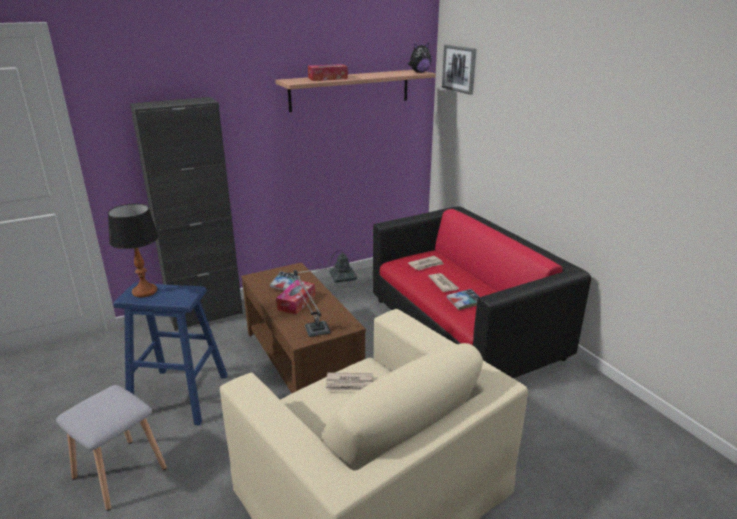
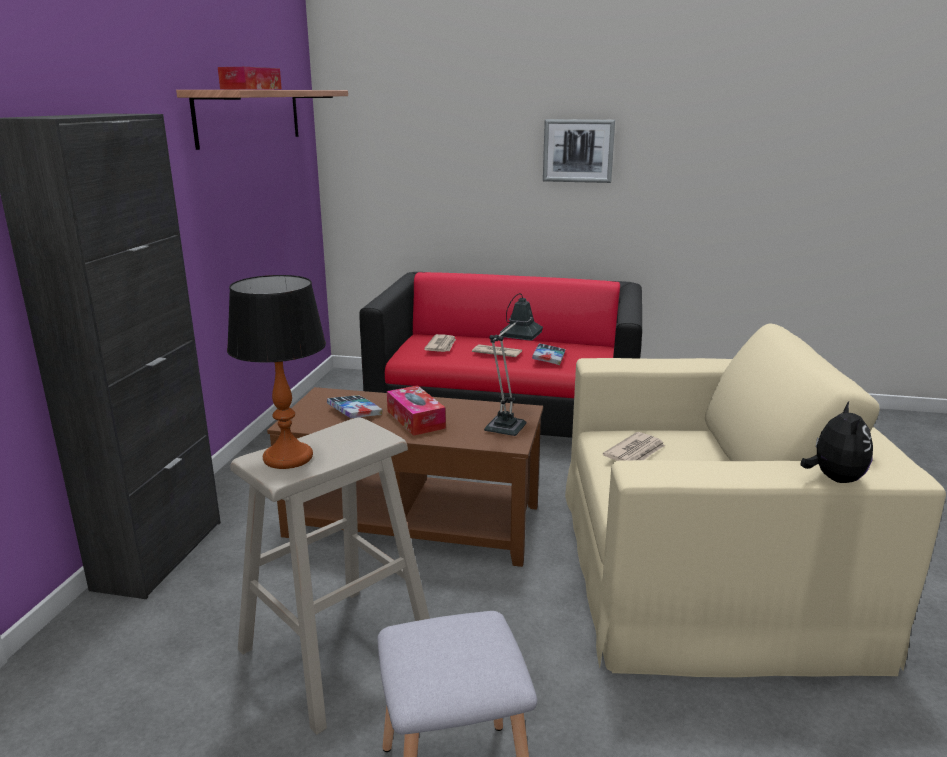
camera: 50 degrees left, 5 degrees down
blue stool [114,283,228,426] -> beige stool [230,417,430,735]
plush toy [408,43,431,73] -> plush toy moved to [801,402,873,483]
picture [442,45,476,95] -> picture moved to [543,119,615,183]

